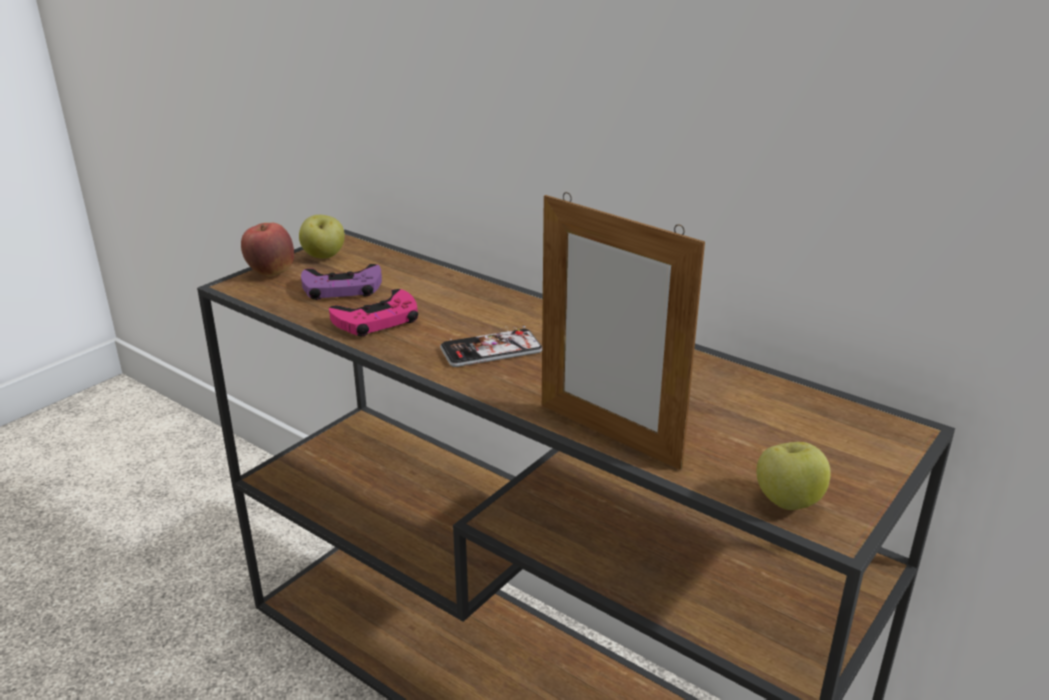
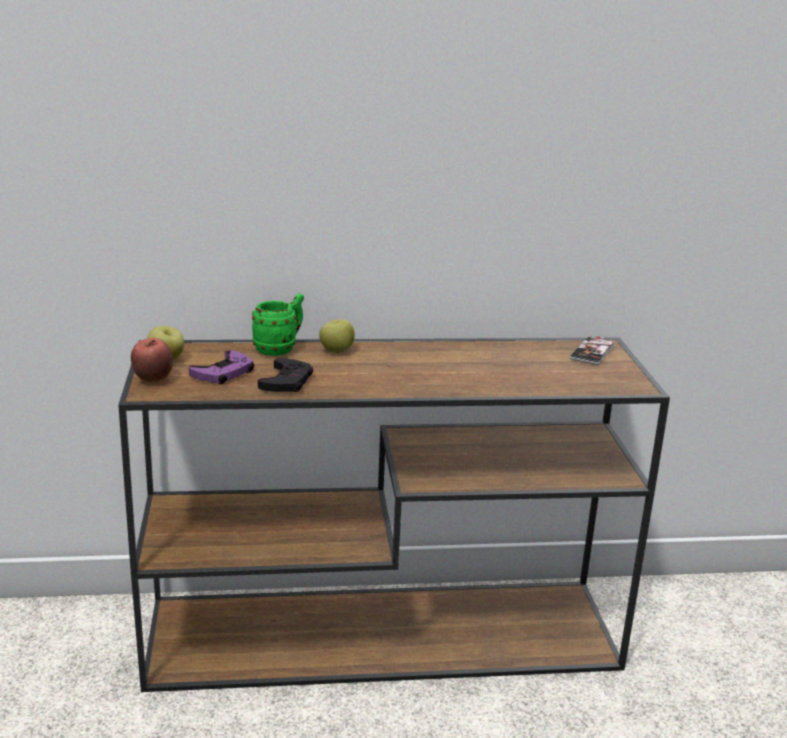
camera: 45 degrees left, 5 degrees down
pink game controller [329,289,418,336] -> black game controller [258,358,313,392]
phone [440,326,542,367] -> phone moved to [570,335,614,365]
picture frame [542,192,705,470] -> none
apple [757,442,831,510] -> apple moved to [319,319,355,353]
none -> green mug [252,293,304,356]

